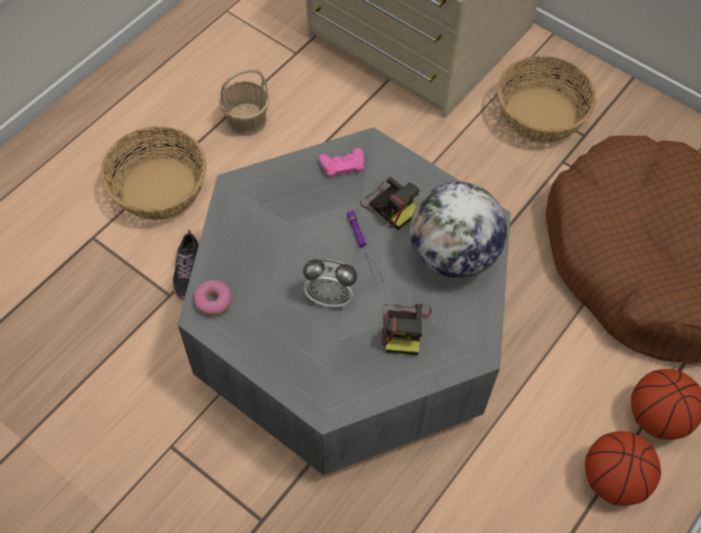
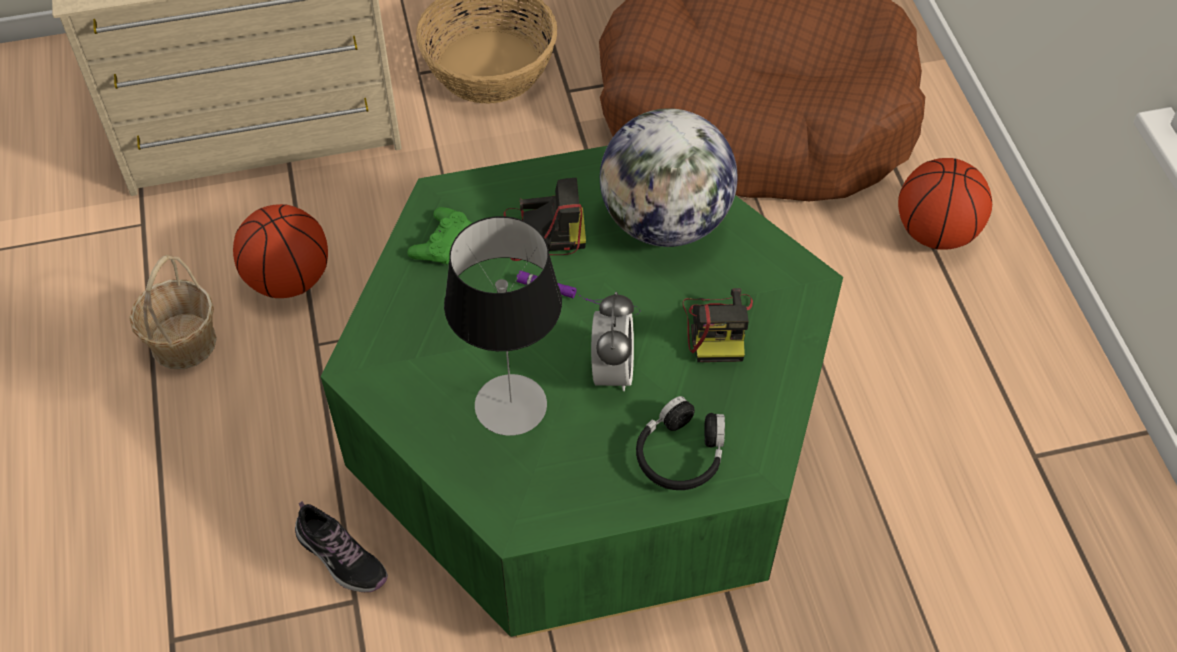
camera: 50 degrees left, 5 degrees down
basket [101,126,207,220] -> none
grey coffee table [178,127,511,475] -> green coffee table [321,146,843,638]
donut [194,280,232,316] -> none
alarm clock [303,259,357,307] -> alarm clock turned 45 degrees counterclockwise [591,292,634,391]
pink game controller [319,148,364,178] -> green game controller [407,207,472,264]
camera [382,304,432,355] -> camera turned 45 degrees clockwise [683,288,753,362]
basketball [585,431,661,506] -> basketball moved to [233,204,328,298]
none -> table lamp [444,216,562,436]
none -> black headphones [636,396,725,490]

